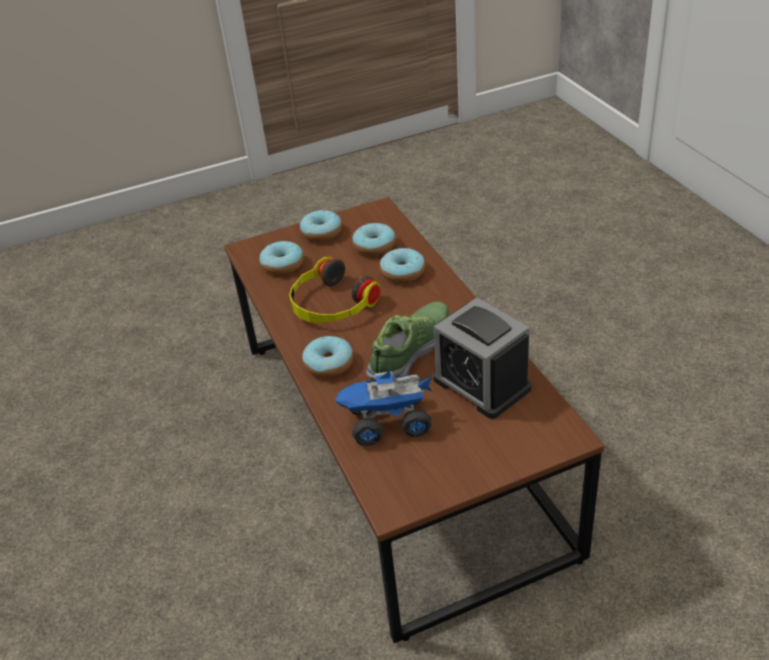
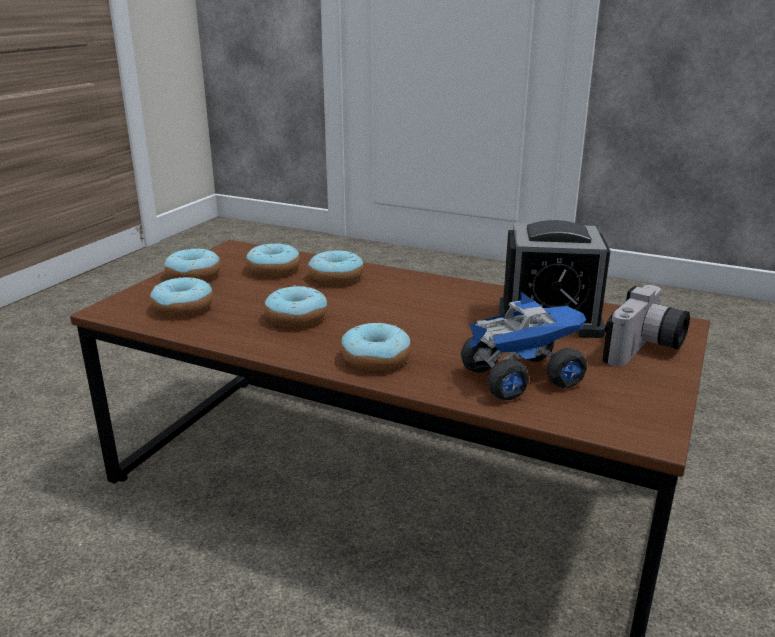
camera: 45 degrees left, 15 degrees down
headphones [289,256,380,323] -> donut [264,285,327,328]
toy truck [335,369,432,446] -> toy truck turned 150 degrees counterclockwise [461,291,587,400]
shoe [366,301,449,379] -> none
none -> camera [602,285,690,367]

